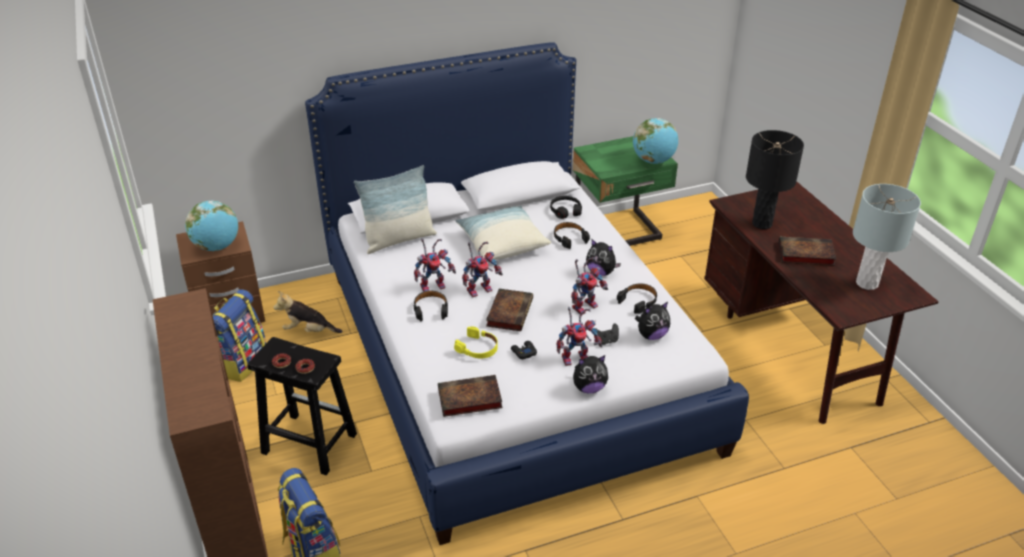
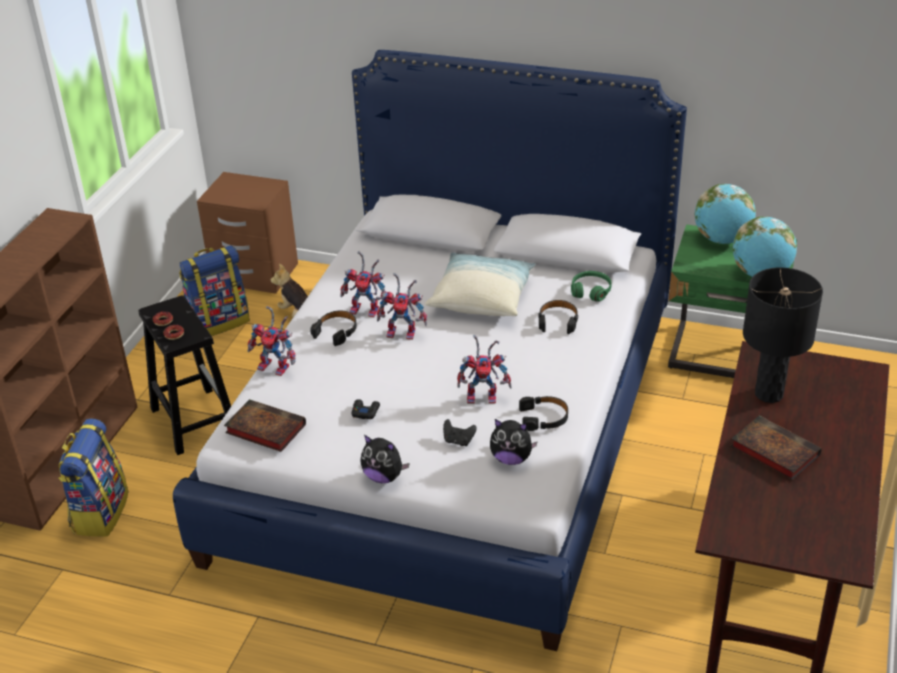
camera: 40 degrees right, 0 degrees up
globe [185,201,238,251] -> globe moved to [695,184,756,244]
pillow [354,165,437,254] -> none
yellow headphones [454,326,498,358] -> none
book [486,289,533,331] -> none
black headphones [550,196,582,219] -> green headphones [571,271,612,301]
toy robot [556,307,602,366] -> toy robot moved to [248,306,296,376]
plush toy [586,239,621,276] -> none
grey table lamp [853,184,921,290] -> none

